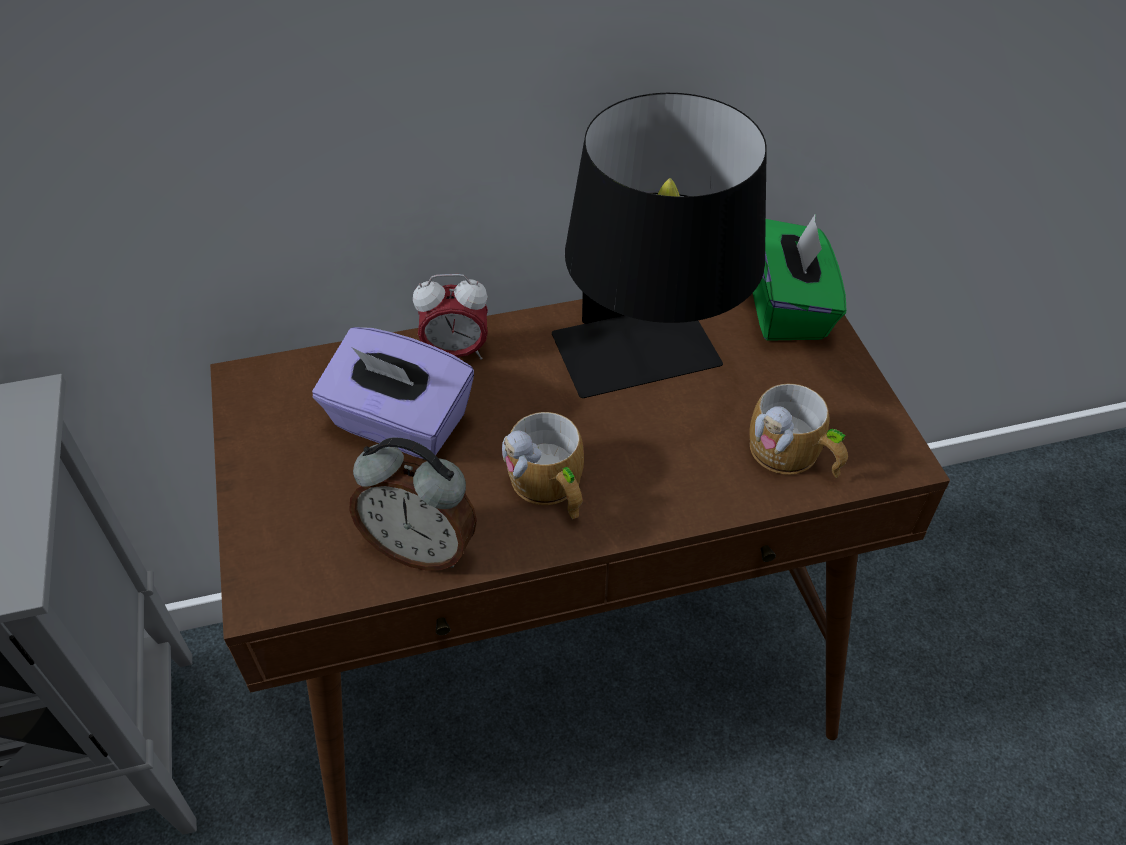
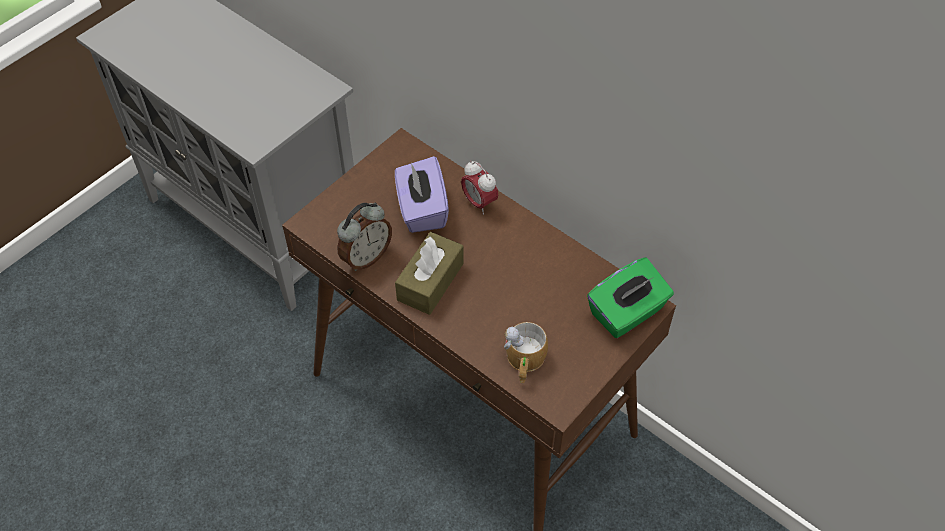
camera: 55 degrees right, 5 degrees up
alarm clock [349,437,477,571] -> alarm clock turned 120 degrees counterclockwise [337,203,392,271]
mug [502,412,584,519] -> brown tissue box [395,232,464,315]
black table lamp [552,93,767,398] -> none

